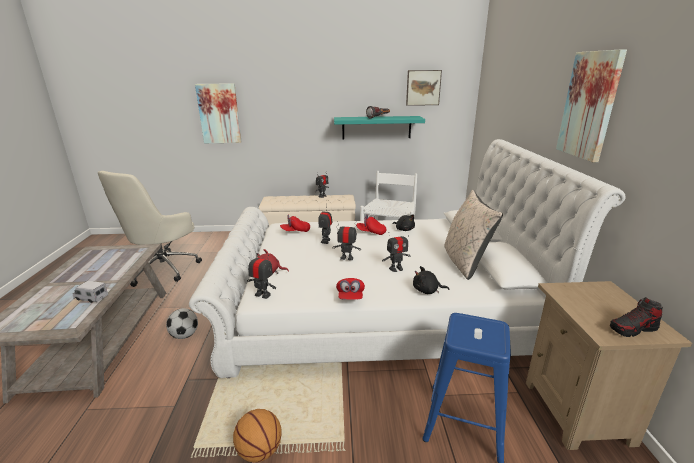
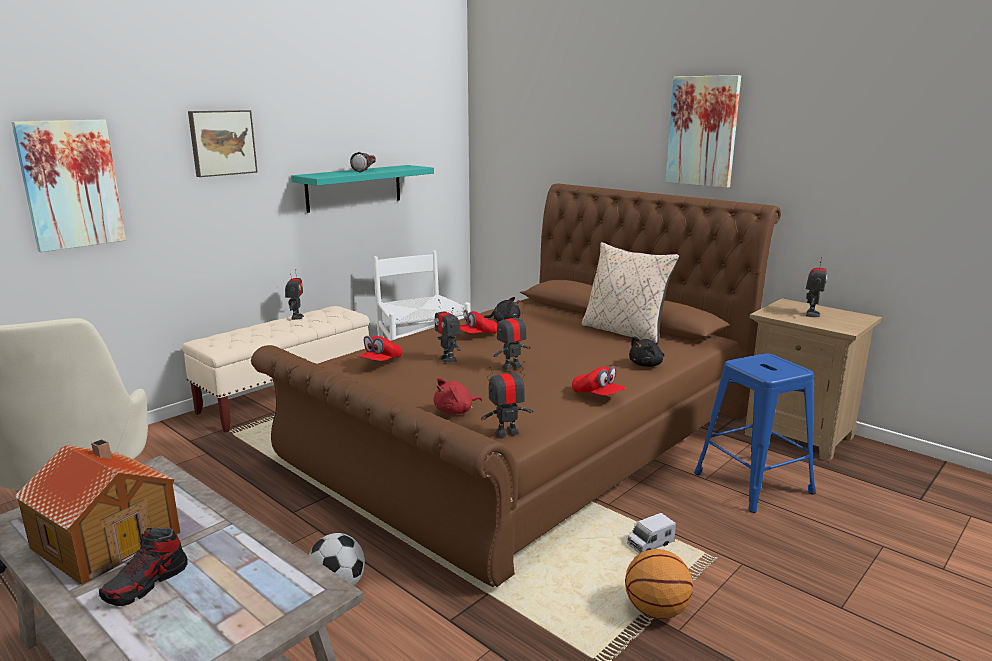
camera: 45 degrees left, 5 degrees down
toy truck [73,280,108,303] -> toy truck moved to [627,513,676,553]
white bed [189,139,625,378] -> brown bed [251,184,781,587]
toy robot [382,230,409,272] -> toy robot moved to [806,257,827,317]
picture [406,70,442,106] -> picture moved to [188,110,258,177]
shoe [610,297,663,337] -> shoe moved to [99,528,188,606]
none -> toy house [14,439,180,585]

